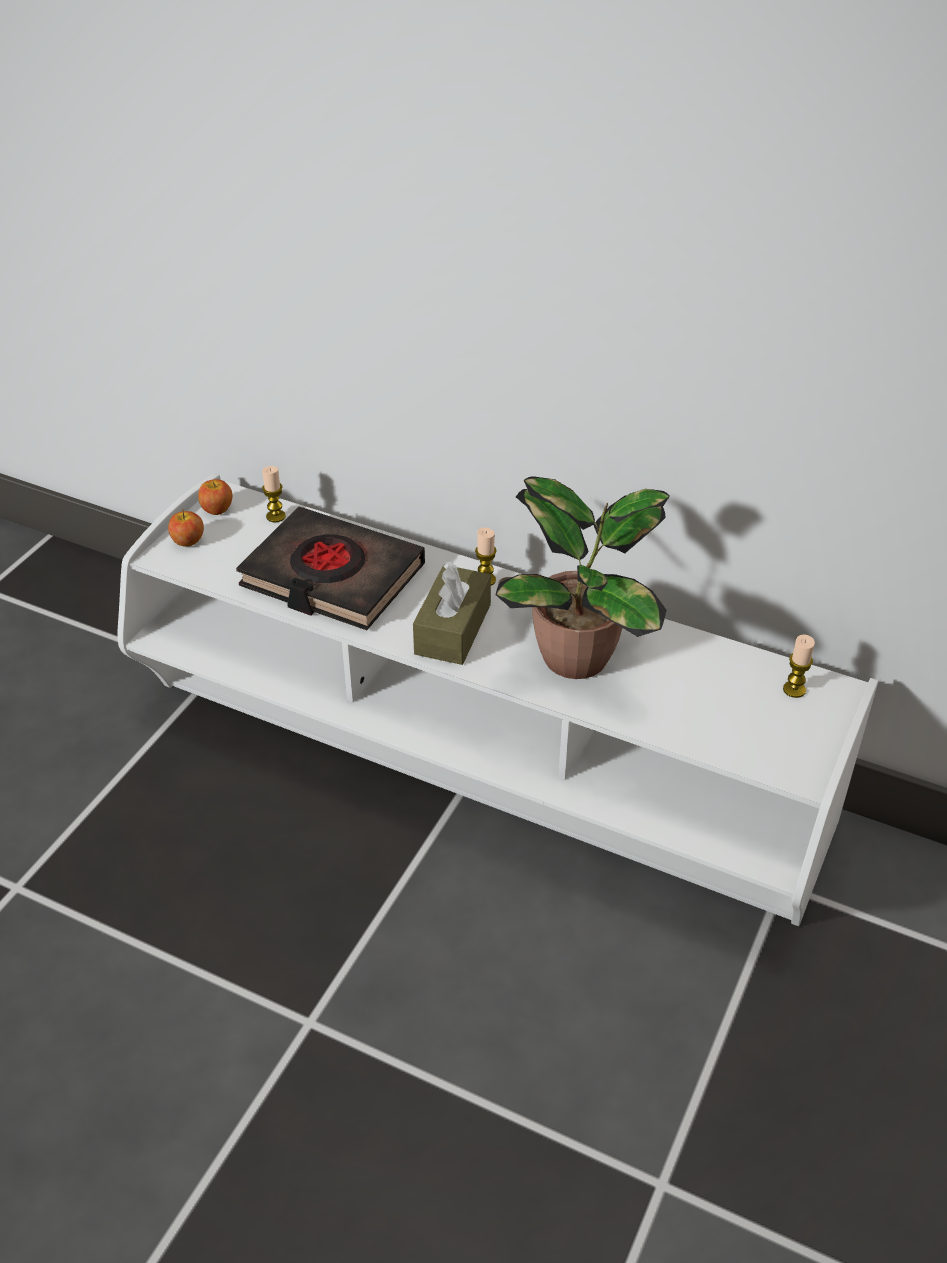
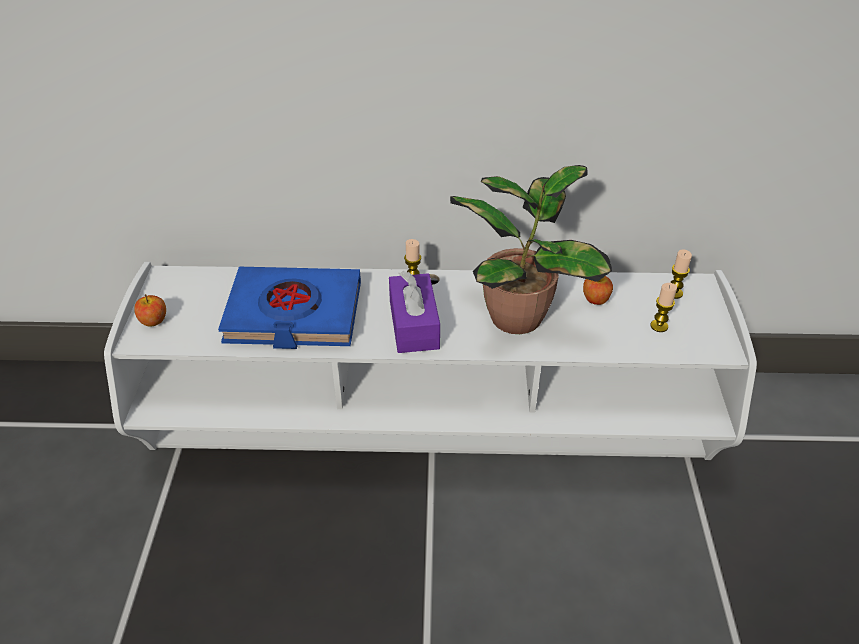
camera: 25 degrees left, 0 degrees up
apple [198,479,233,515] -> apple moved to [583,276,613,305]
black book [236,507,425,630] -> blue book [218,267,361,349]
candle [262,466,286,523] -> candle moved to [650,283,677,332]
brown tissue box [413,561,491,665] -> purple tissue box [389,271,440,353]

